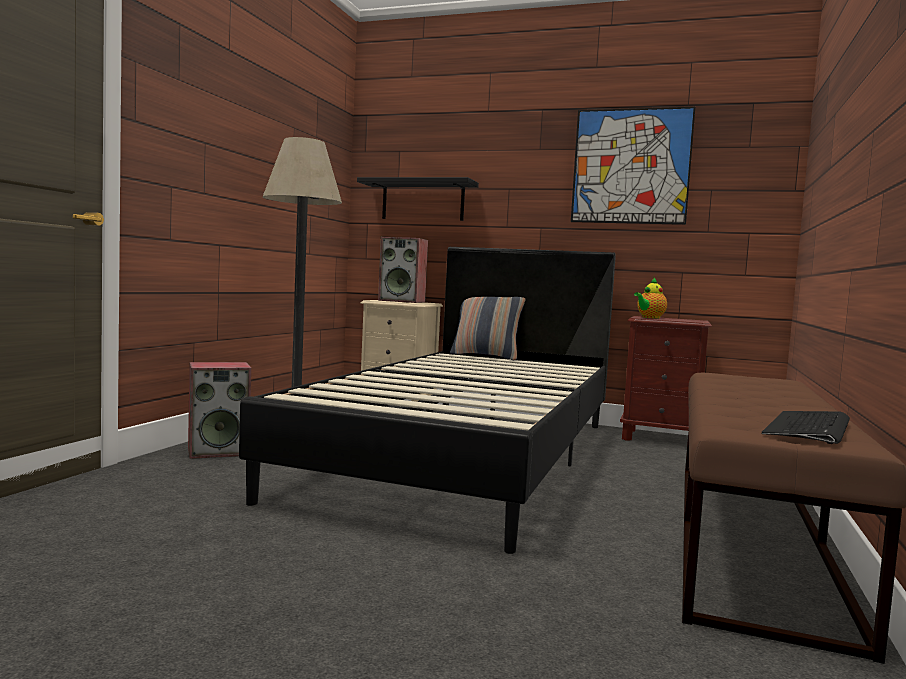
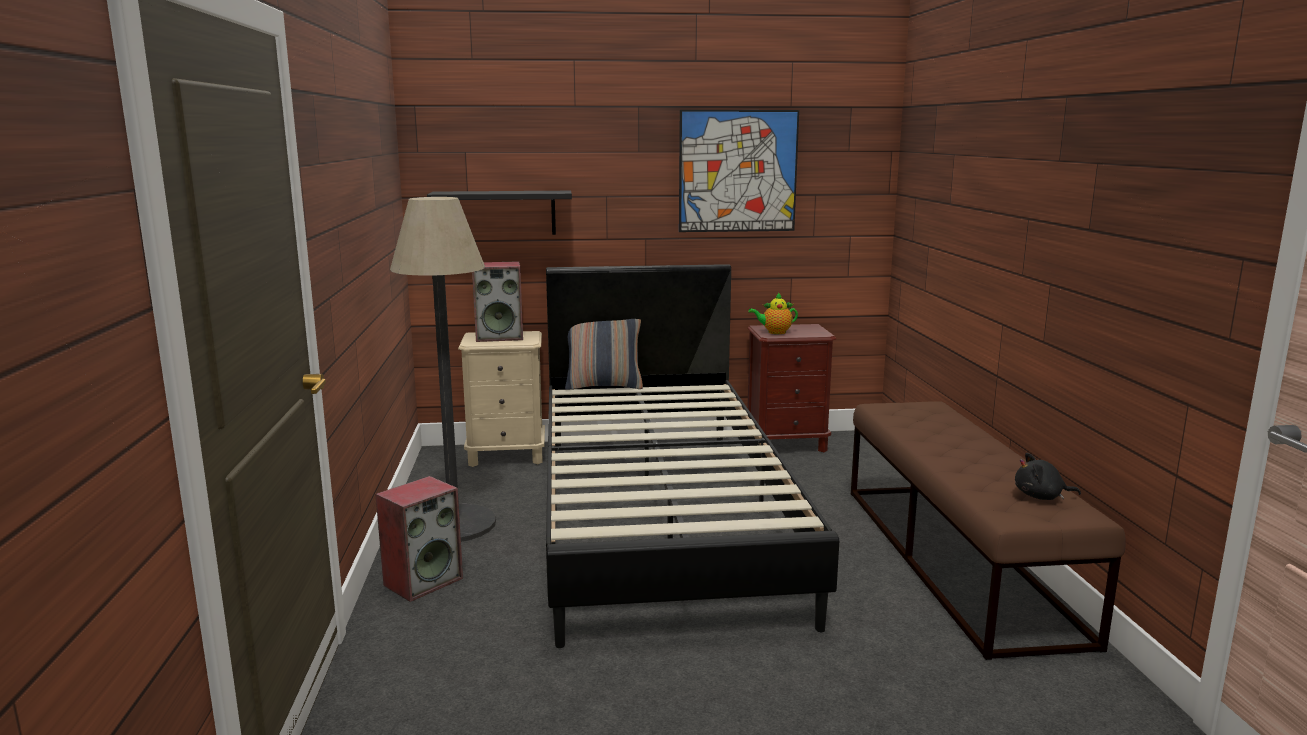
camera: 25 degrees left, 10 degrees up
teapot [634,278,667,319] -> teapot turned 60 degrees clockwise [748,293,798,334]
keyboard [761,411,850,444] -> black plush toy [1015,453,1081,500]

